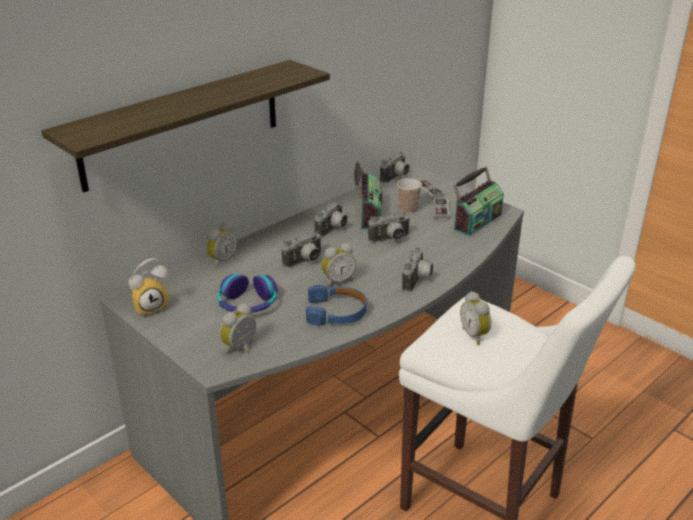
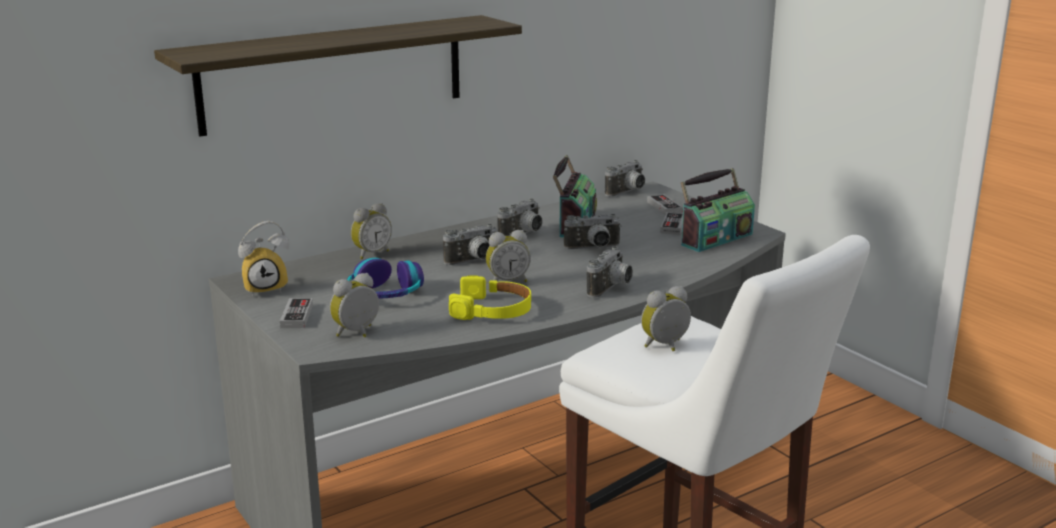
camera: 10 degrees right, 10 degrees down
blue headphones [306,285,367,325] -> yellow headphones [449,275,531,320]
cup [397,178,422,213] -> none
alarm clock [460,291,491,345] -> alarm clock turned 75 degrees clockwise [641,286,691,351]
none -> game controller [280,298,313,328]

